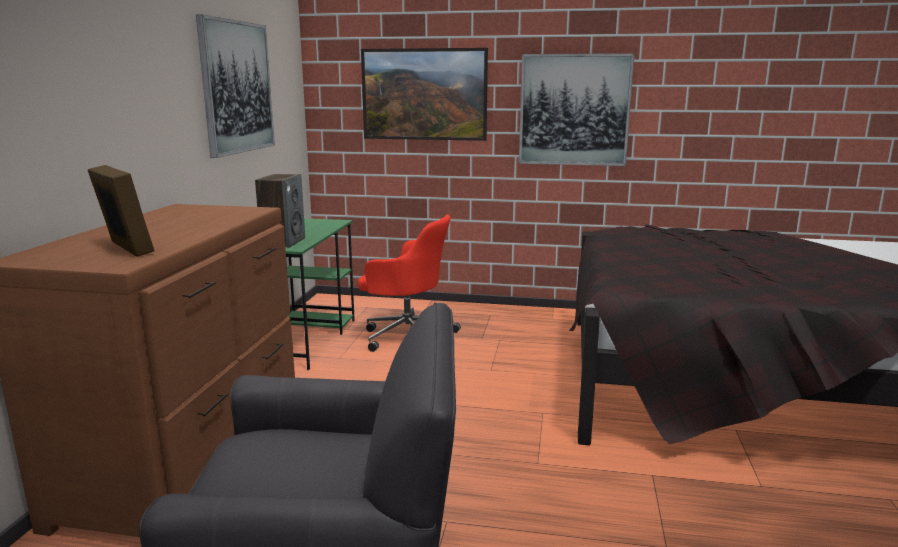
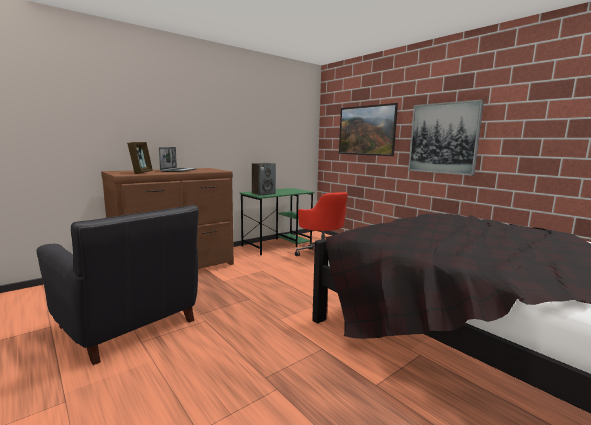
camera: 40 degrees right, 5 degrees down
picture [196,14,275,158] -> none
none -> laptop [159,147,196,172]

